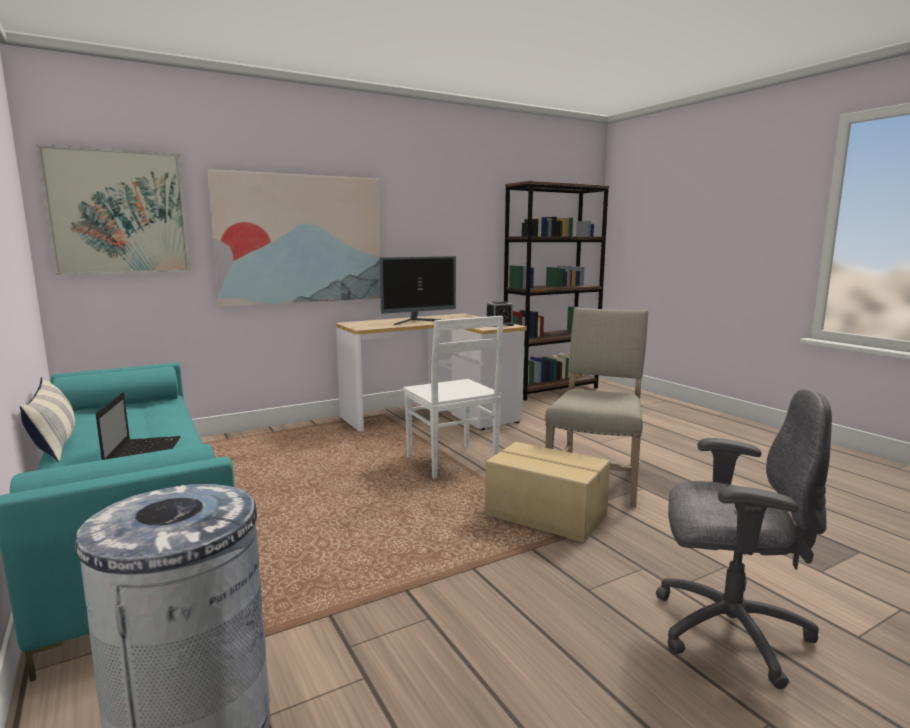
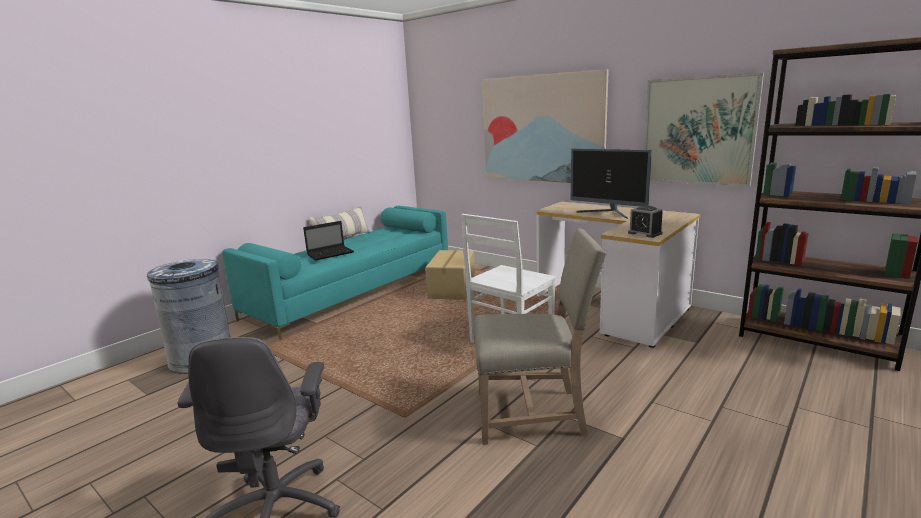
camera: 70 degrees right, 5 degrees up
picture [36,144,191,275] -> picture moved to [644,73,764,187]
cardboard box [485,442,610,543] -> cardboard box moved to [425,250,475,300]

